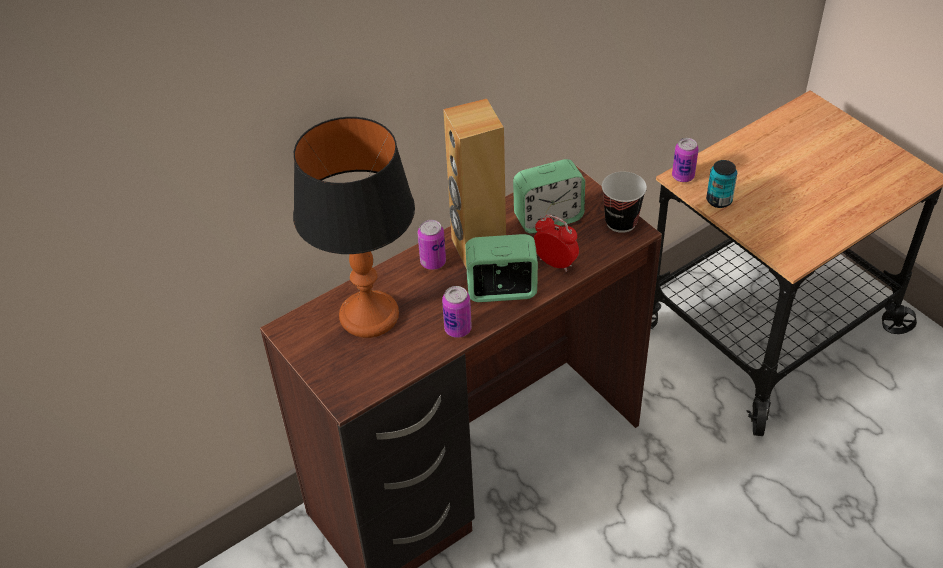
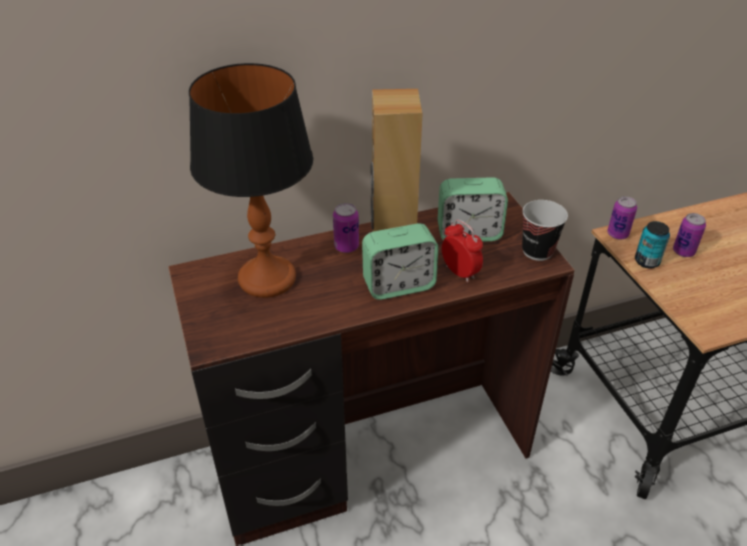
camera: 15 degrees right, 5 degrees down
can [442,286,472,338] -> can moved to [673,213,706,257]
alarm clock [466,234,538,302] -> alarm clock turned 150 degrees clockwise [362,223,439,300]

